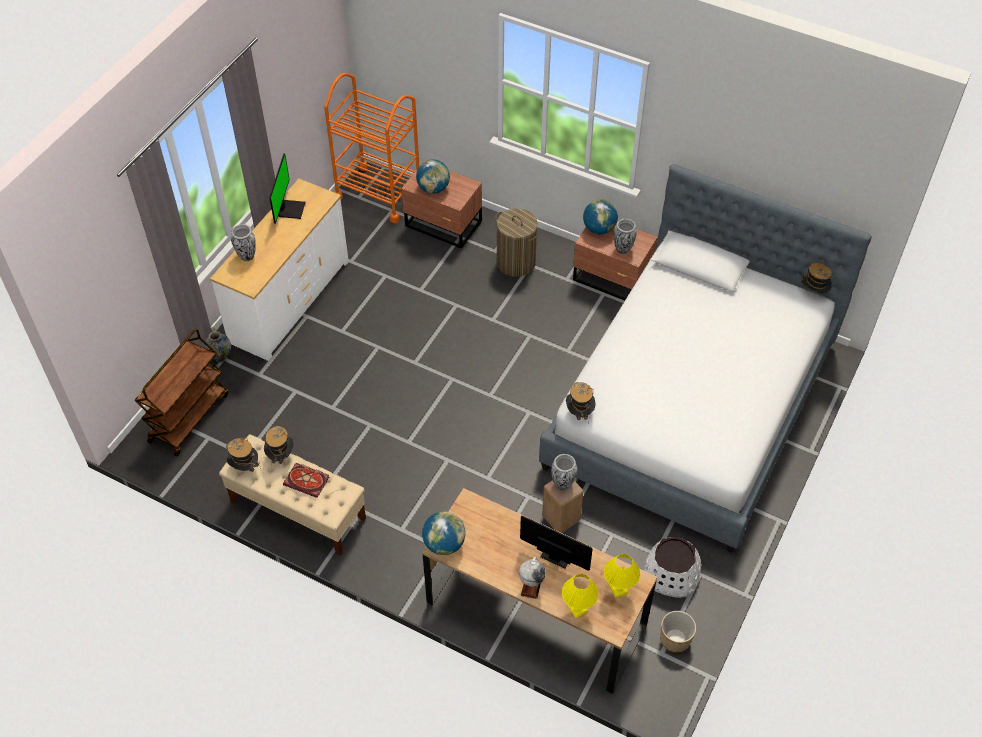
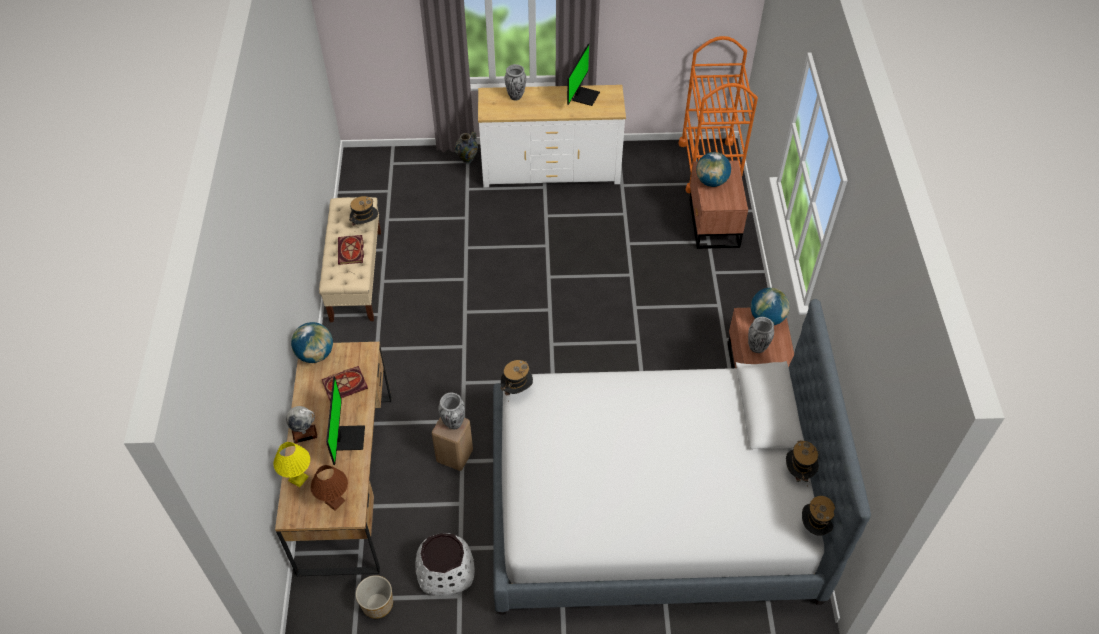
camera: 60 degrees right, 0 degrees up
brown cart [135,328,228,456] -> none
hat [226,438,261,472] -> hat moved to [786,440,820,486]
monitor [269,153,306,224] -> monitor turned 45 degrees counterclockwise [567,44,600,106]
laundry basket [495,208,538,277] -> none
yellow table lamp [604,554,640,598] -> brown table lamp [311,465,348,511]
none -> book [322,366,368,402]

